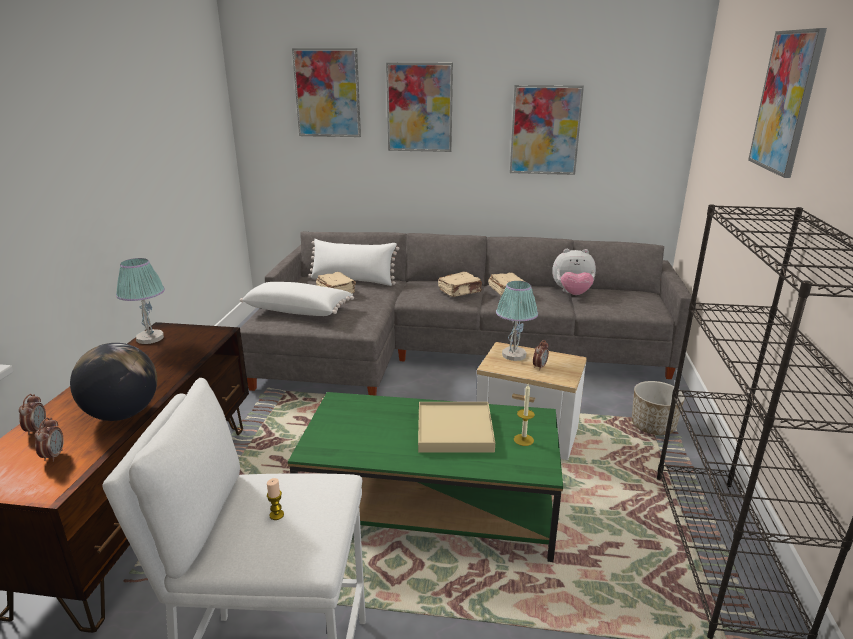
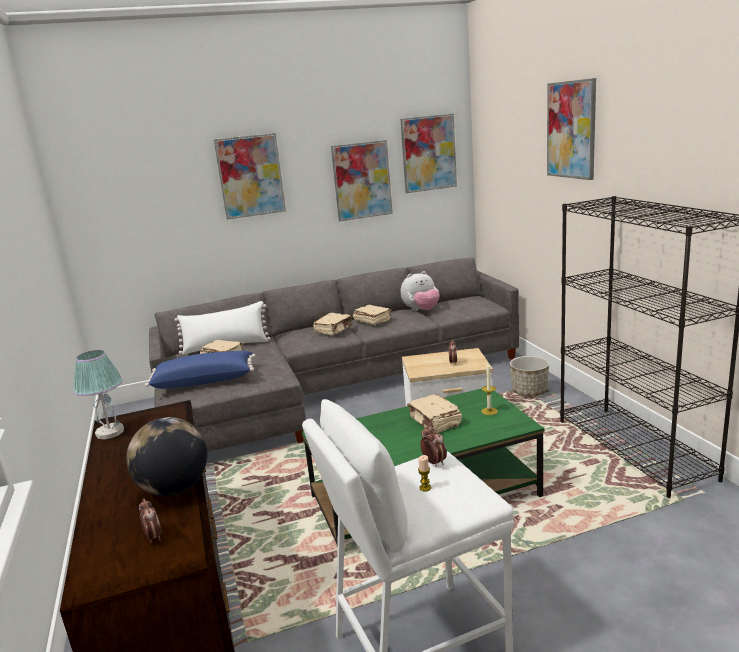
camera: 25 degrees left, 5 degrees down
alarm clock [19,394,46,435] -> alarm clock moved to [420,426,447,467]
white pillow [240,282,354,316] -> blue pillow [145,351,256,389]
picture [292,48,361,137] -> picture moved to [400,113,457,193]
beige tray [418,402,495,453] -> beige book [407,394,462,434]
table lamp [496,281,538,361] -> none

